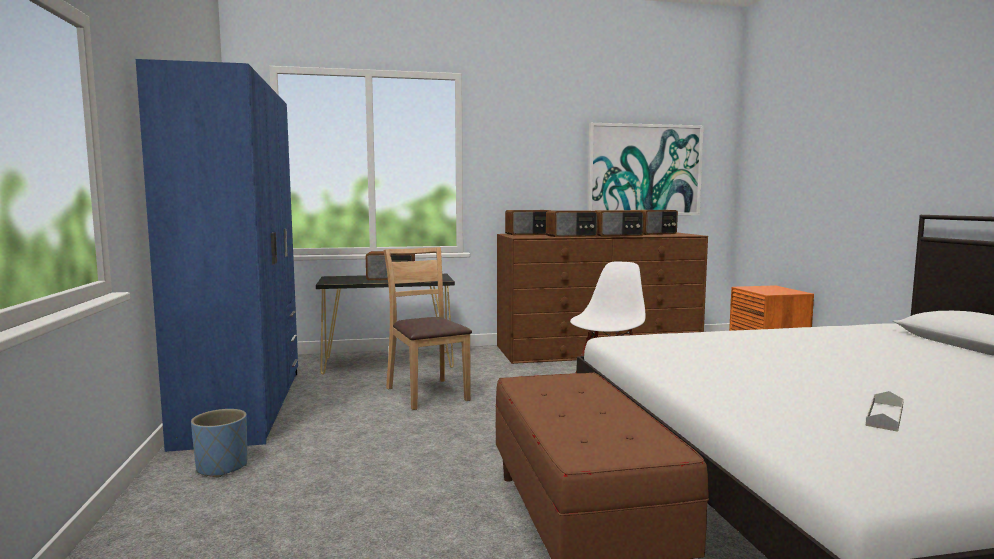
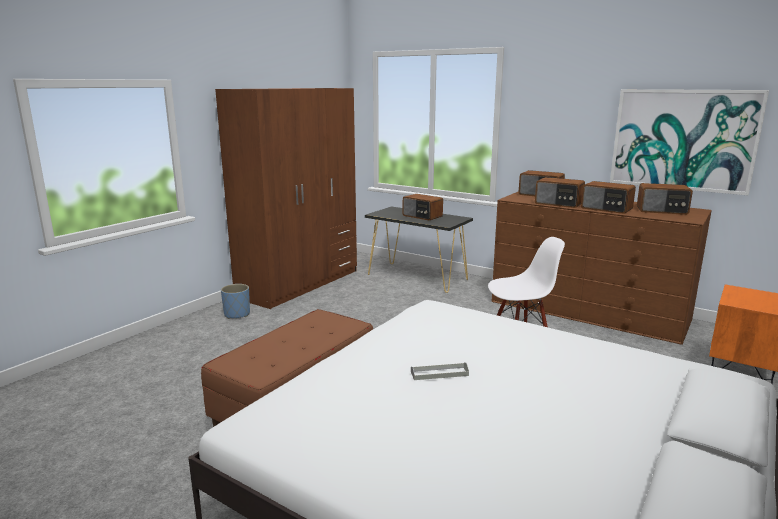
camera: 45 degrees right, 10 degrees up
blue wardrobe [136,59,298,452] -> brown wardrobe [215,88,357,309]
brown chair [383,247,472,410] -> none
grey tray [866,391,904,432] -> grey tray moved to [411,363,469,380]

